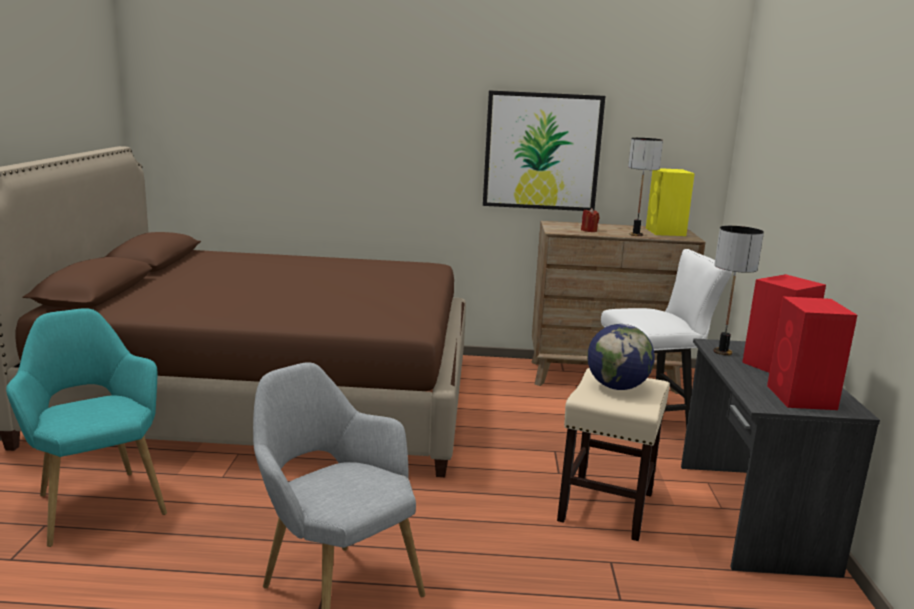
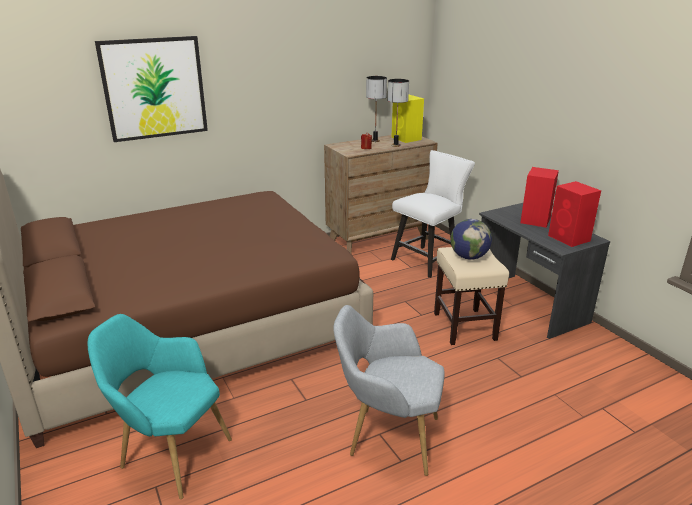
camera: 30 degrees left, 10 degrees up
picture [483,90,605,211] -> picture moved to [95,36,208,142]
table lamp [713,226,764,355] -> table lamp moved to [366,76,387,142]

